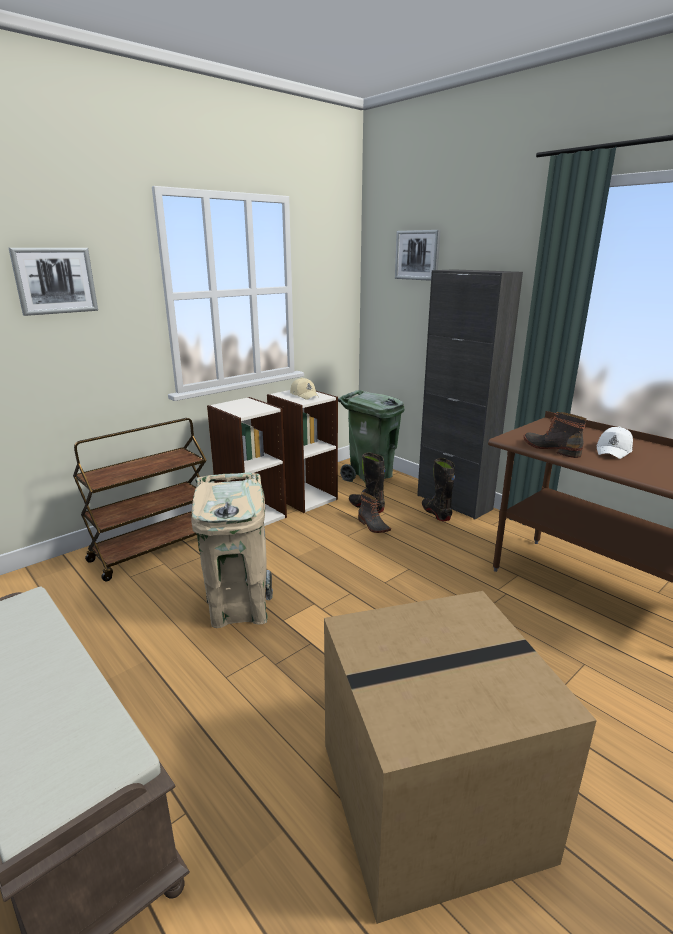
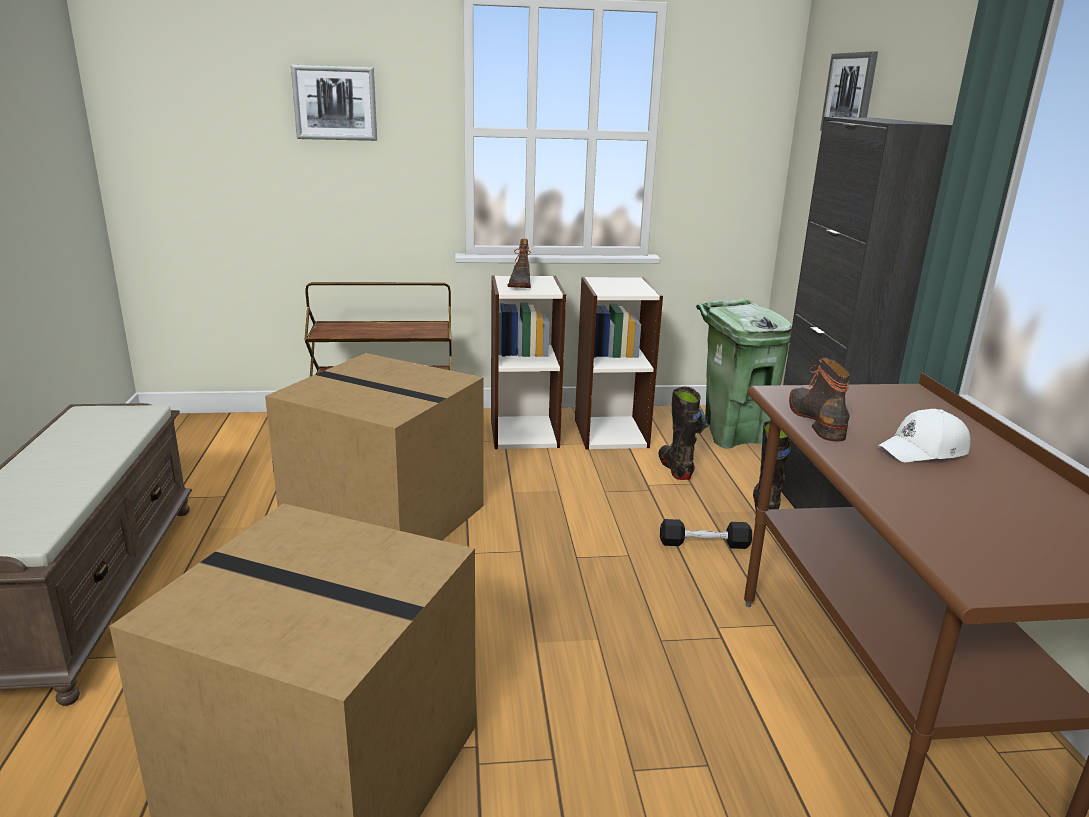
camera: 35 degrees right, 0 degrees up
beige trash can [191,473,273,628] -> cardboard box [265,353,483,541]
beige cap [290,378,319,399] -> none
boot [358,492,391,533] -> boot moved to [508,239,531,288]
none -> black dumbbell [660,519,752,549]

